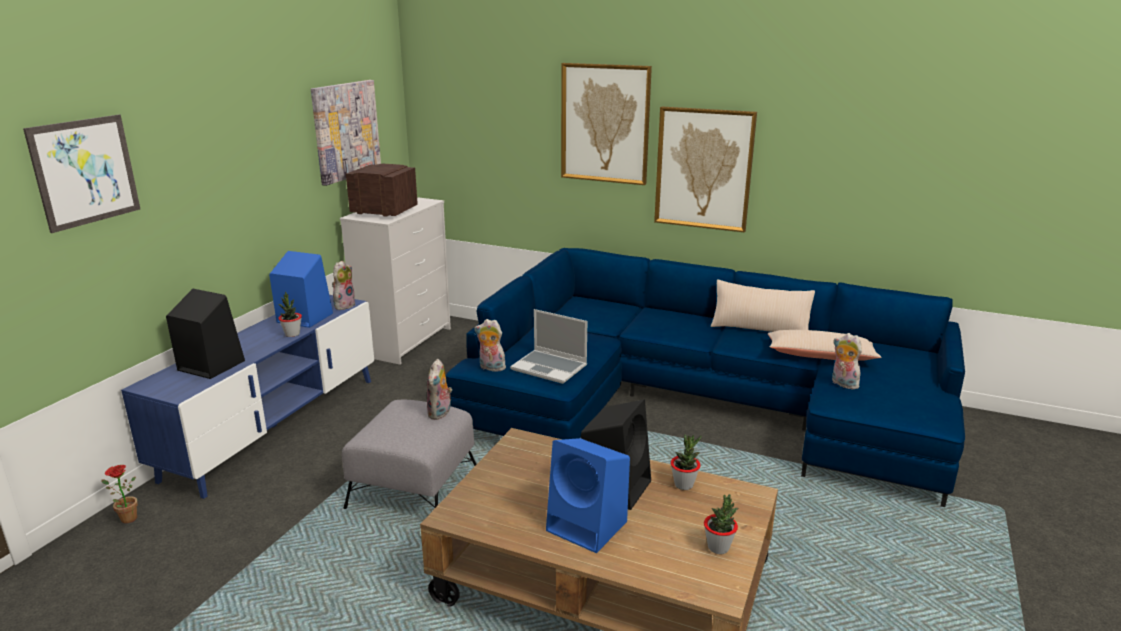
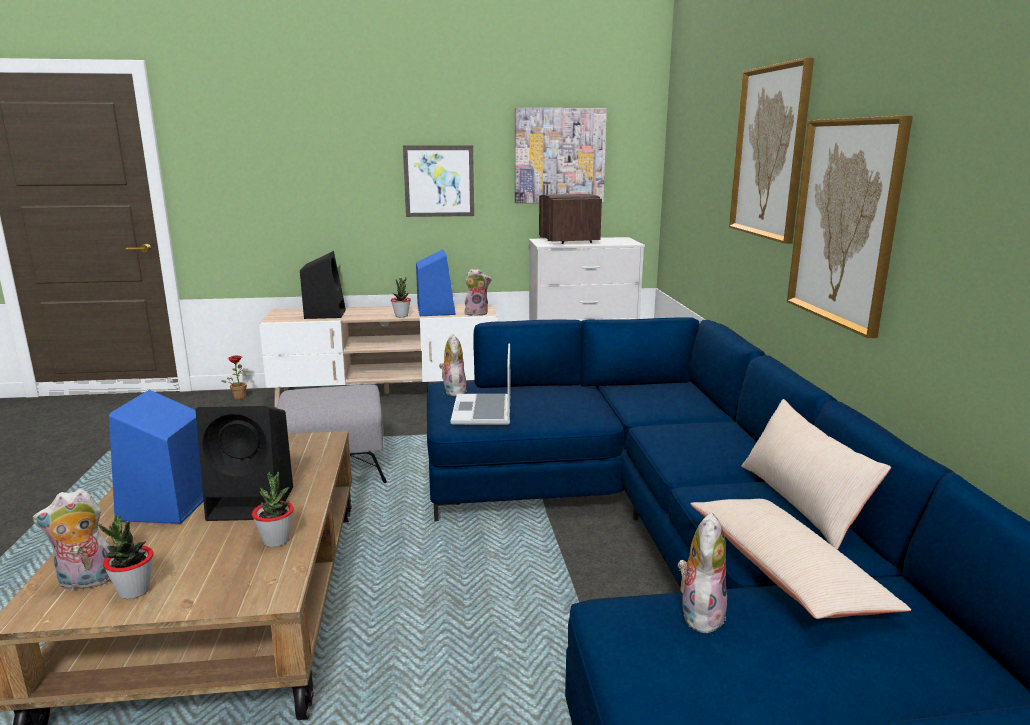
camera: 60 degrees right, 5 degrees down
picture [23,115,140,233] -> picture moved to [403,145,474,217]
blue tv stand [121,295,374,499] -> beige tv stand [259,303,497,407]
plush toy [427,359,452,420] -> plush toy moved to [33,489,111,591]

